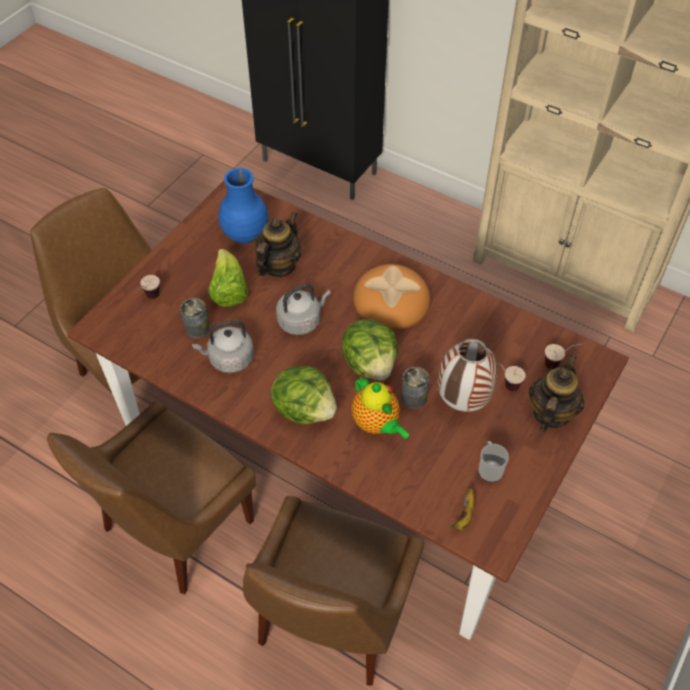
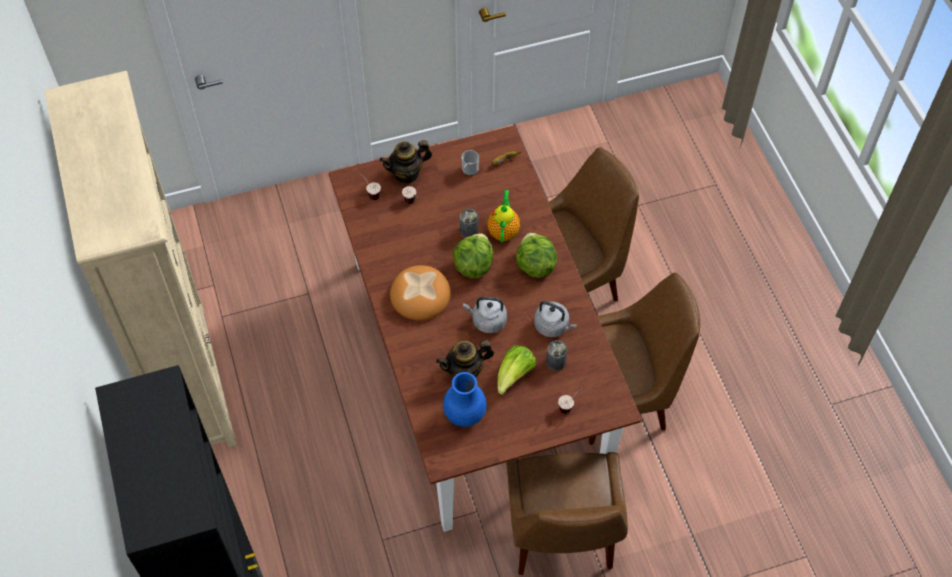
camera: 140 degrees left, 5 degrees up
vase [438,339,498,412] -> none

